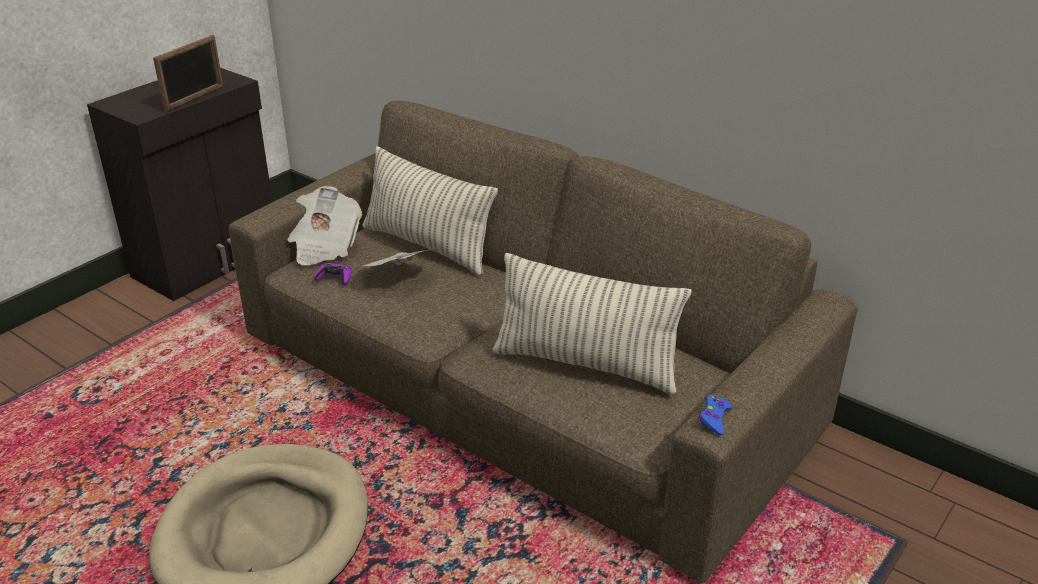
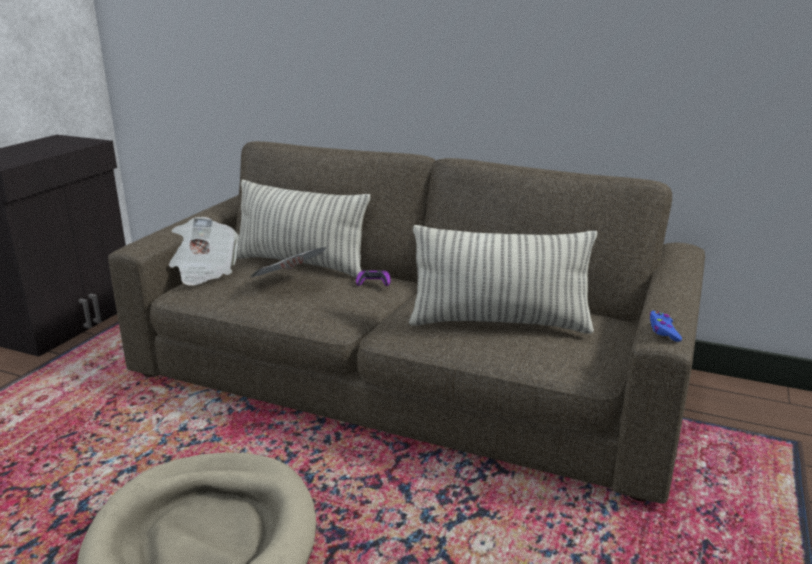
camera: 15 degrees left, 10 degrees down
picture frame [153,35,223,112] -> none
purple game controller [314,263,352,285] -> purple game controller moved to [356,270,391,286]

